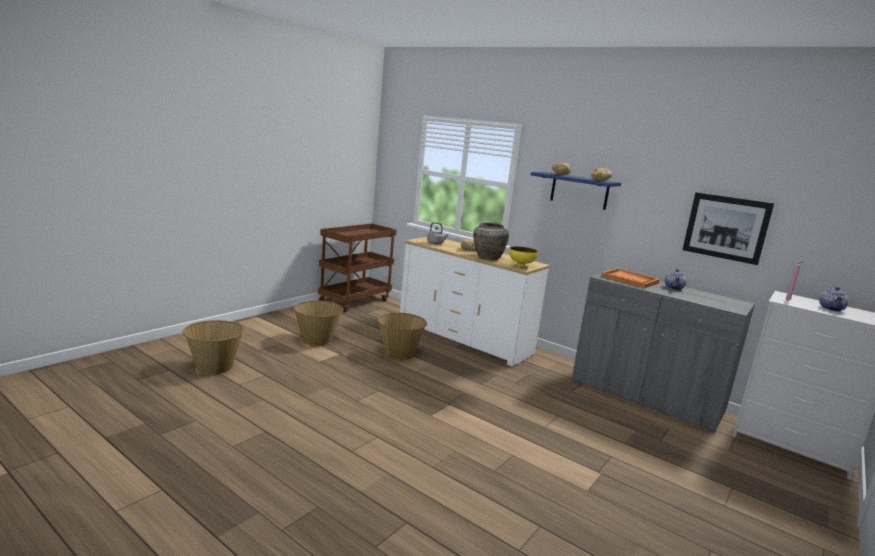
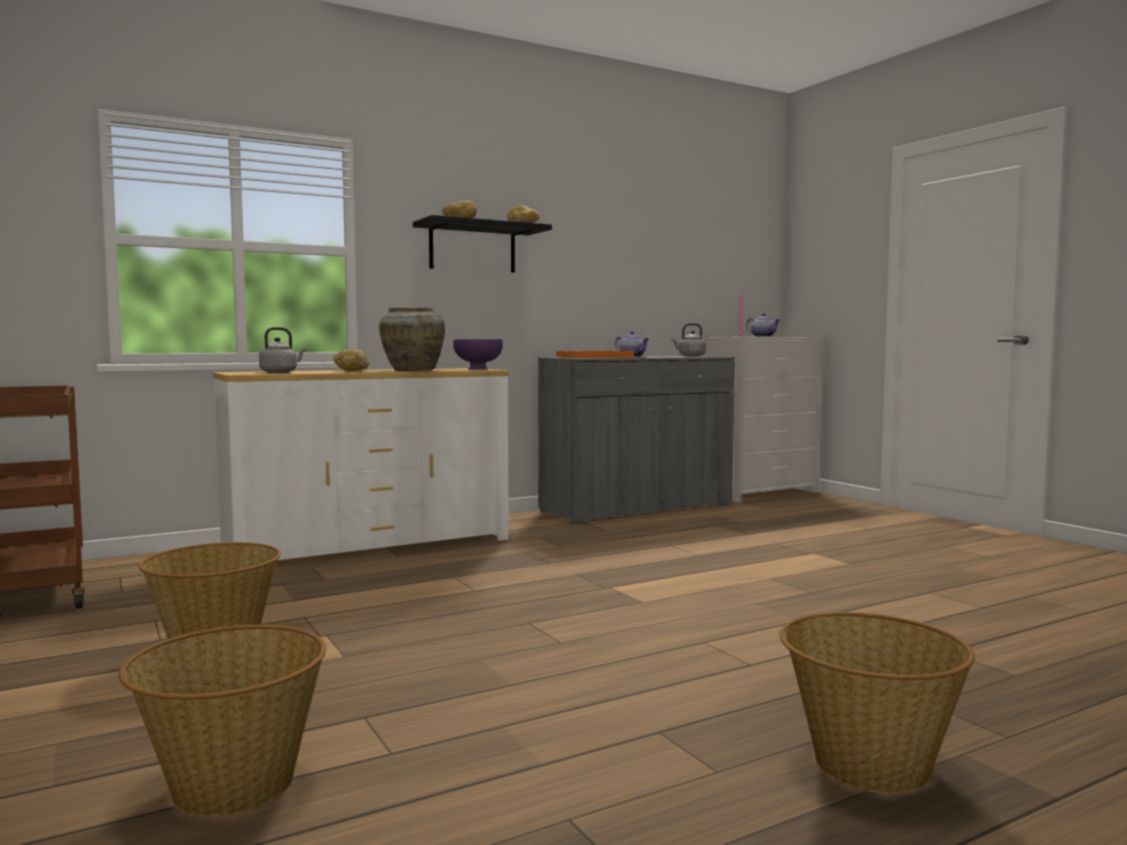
camera: 65 degrees left, 10 degrees down
basket [378,313,427,360] -> basket moved to [780,612,975,794]
yellow bowl [509,246,538,268] -> purple bowl [453,339,503,370]
blue shelf [531,172,621,210] -> black shelf [413,215,552,272]
picture [683,192,774,265] -> none
none -> grey kettle [672,323,706,357]

